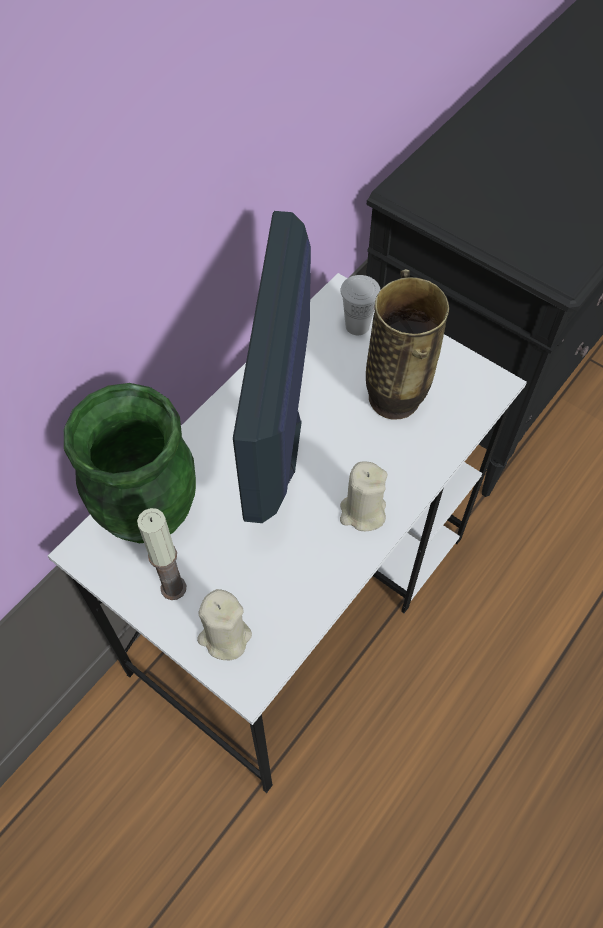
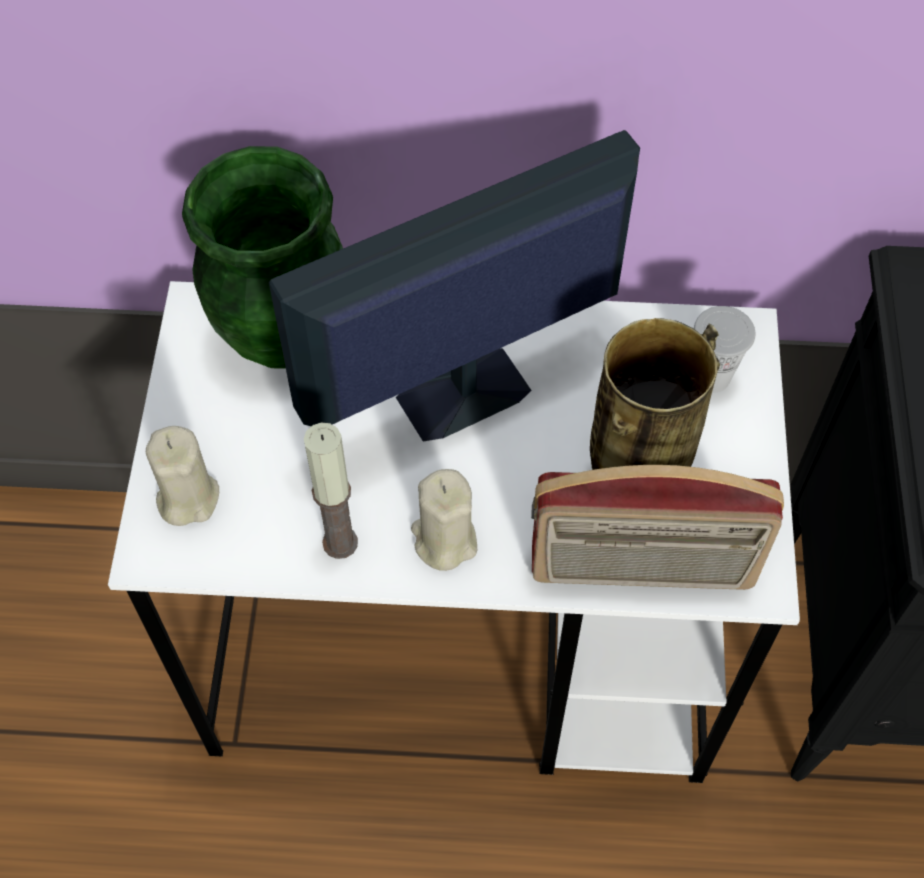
camera: 55 degrees right, 0 degrees up
candle [137,508,186,600] -> candle moved to [304,422,358,559]
none -> radio [531,465,784,590]

